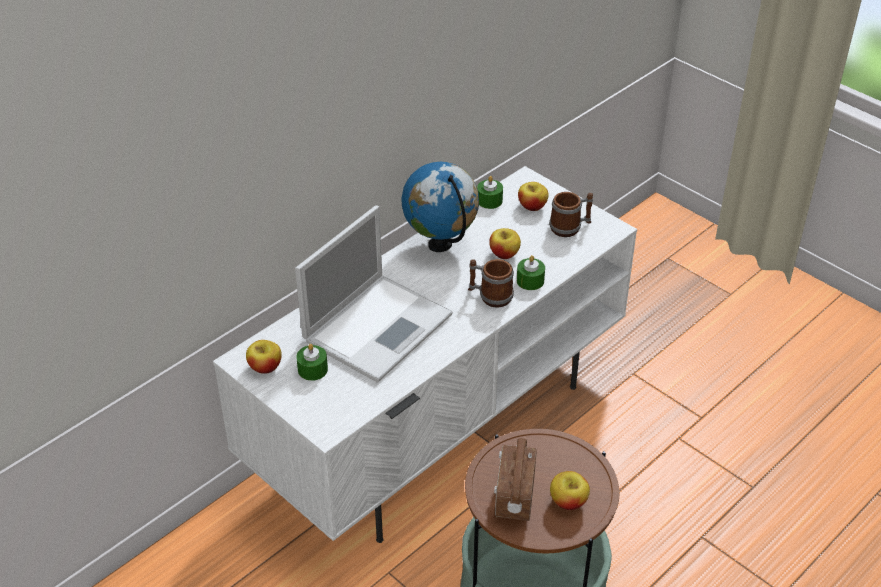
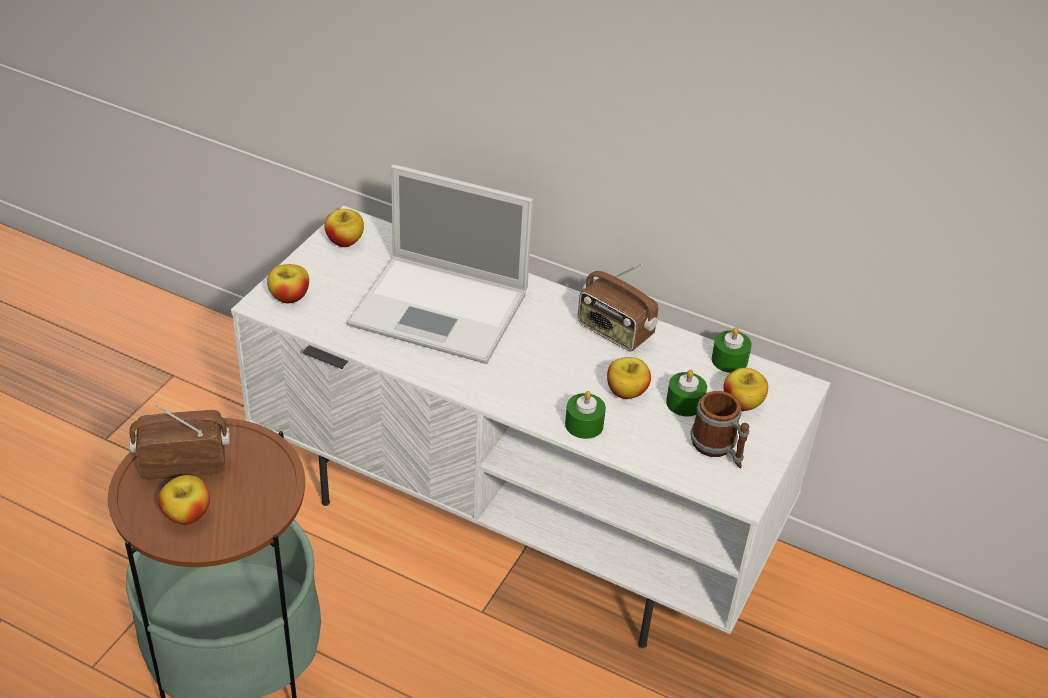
camera: 70 degrees right, 0 degrees up
green candle [296,344,328,381] -> green candle moved to [666,369,707,417]
globe [401,162,479,252] -> radio [578,264,658,351]
mug [468,259,514,308] -> none
none -> apple [267,264,309,303]

